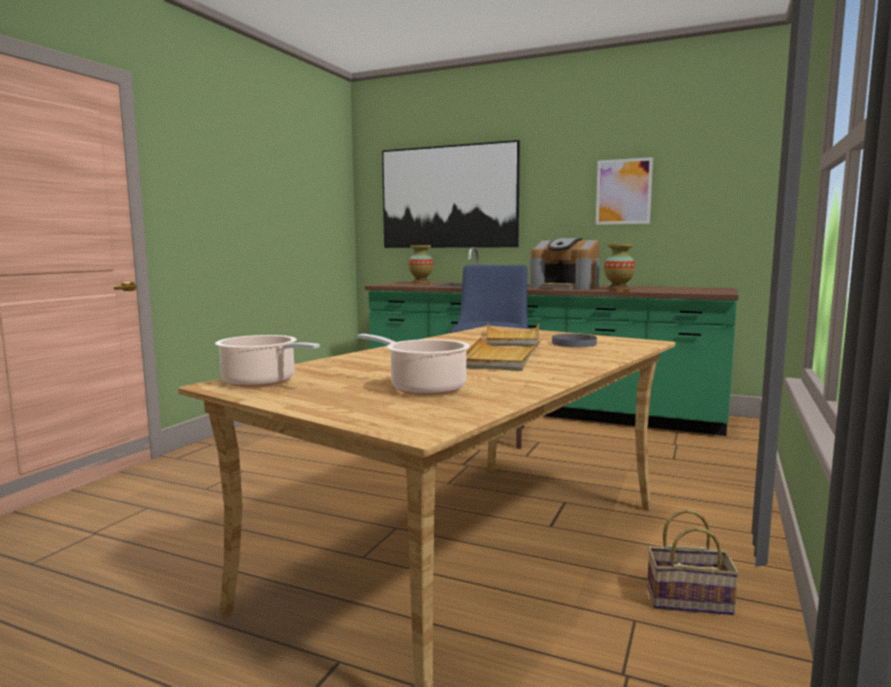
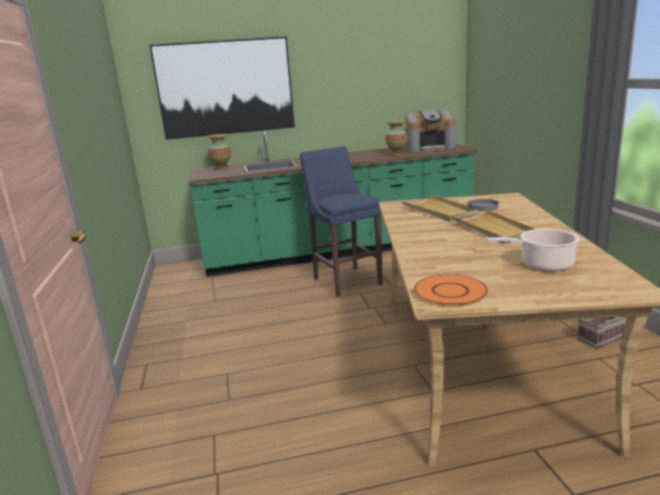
camera: 35 degrees left, 10 degrees up
cooking pot [215,335,320,387] -> orange plate [414,275,488,306]
coffee machine [530,238,600,290] -> coffee machine moved to [405,110,456,152]
picture [596,157,653,225] -> none

